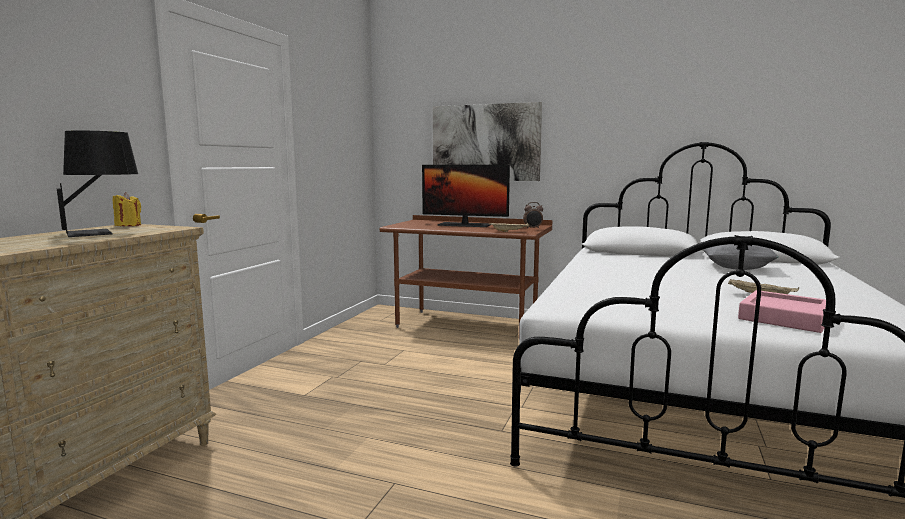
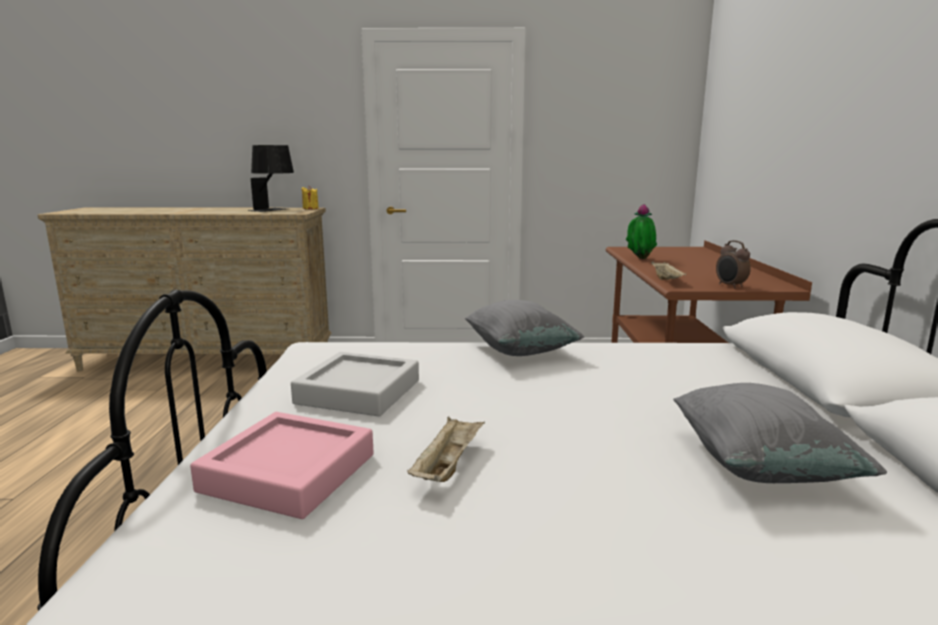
camera: 70 degrees right, 5 degrees up
monitor [422,165,510,227] -> none
picture [433,102,542,181] -> none
none -> grey tray [291,352,419,416]
none -> grey pillow [465,300,584,356]
none -> potted plant [626,204,657,259]

